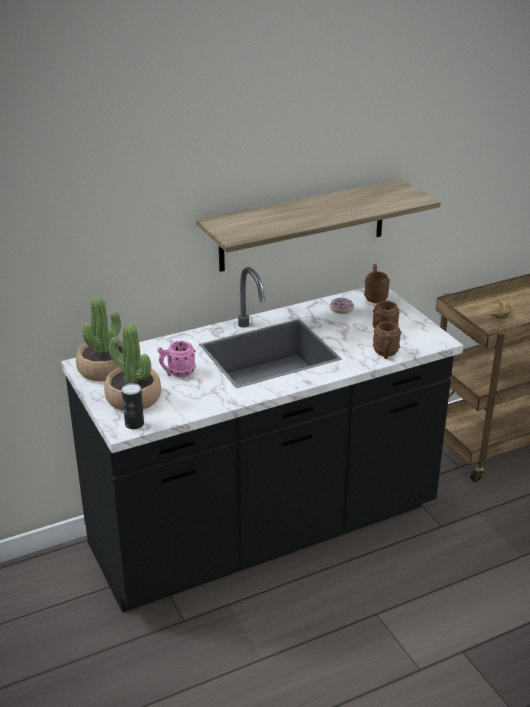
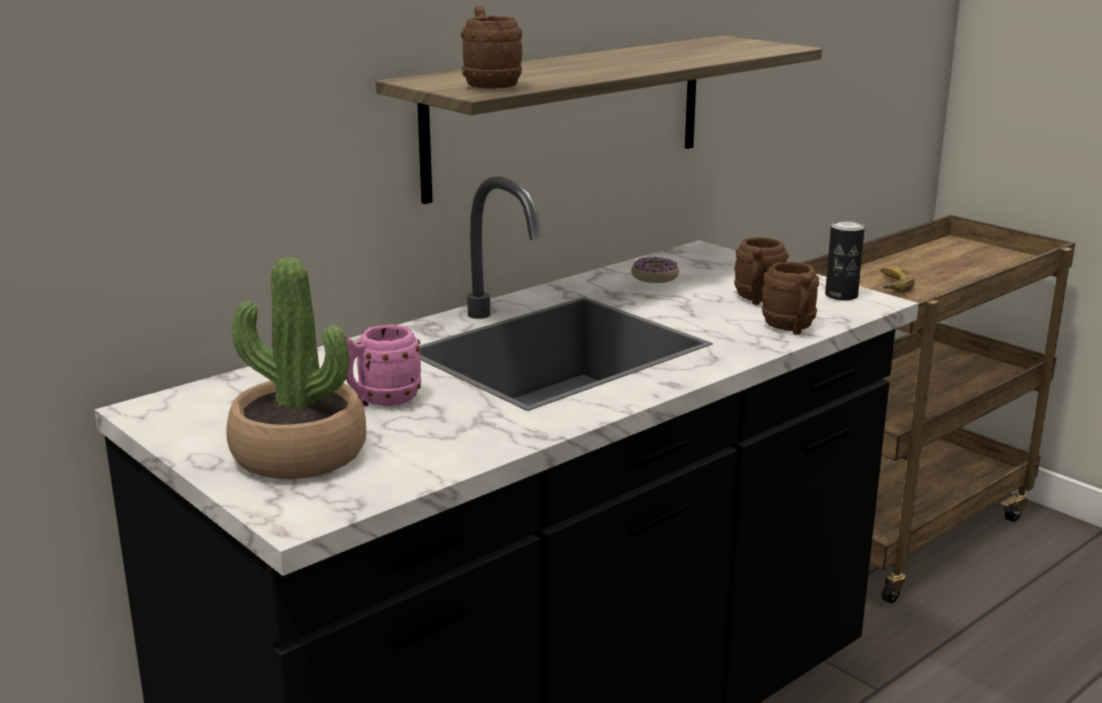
camera: 15 degrees left, 10 degrees down
potted plant [76,296,123,381] -> none
can [122,383,144,429] -> can moved to [825,220,865,301]
brown mug [364,264,390,303] -> brown mug moved to [461,6,522,89]

